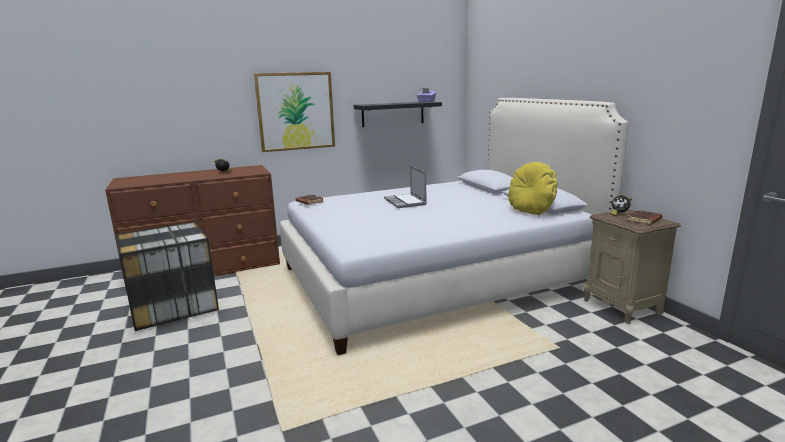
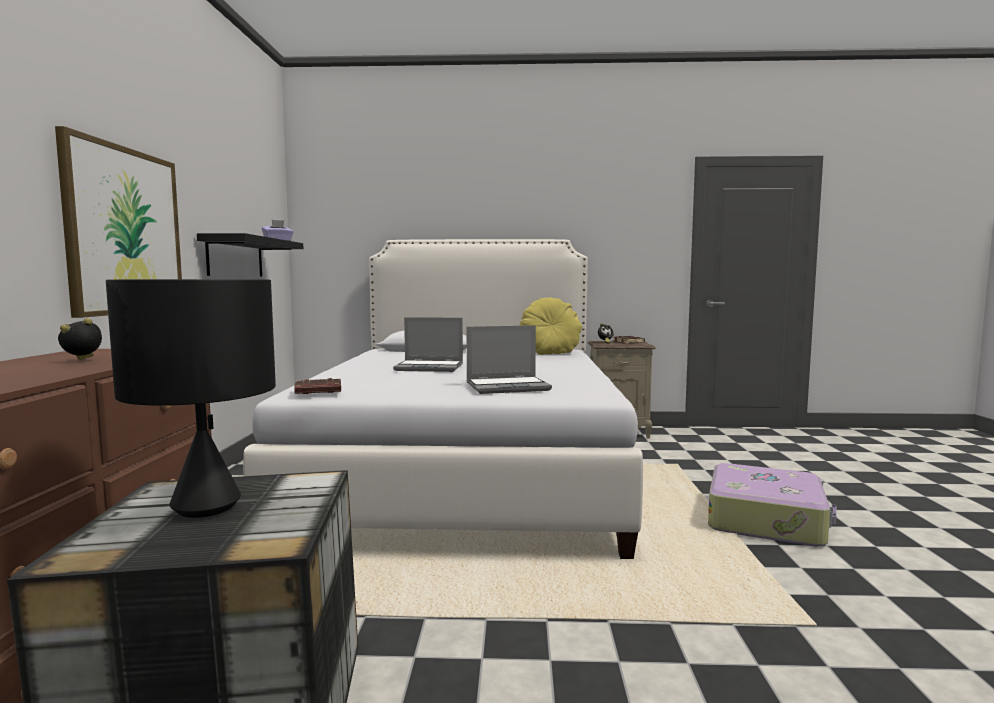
camera: 65 degrees left, 10 degrees down
none -> black table lamp [106,279,276,518]
none -> laptop [467,325,552,394]
none -> suitcase [708,463,836,546]

